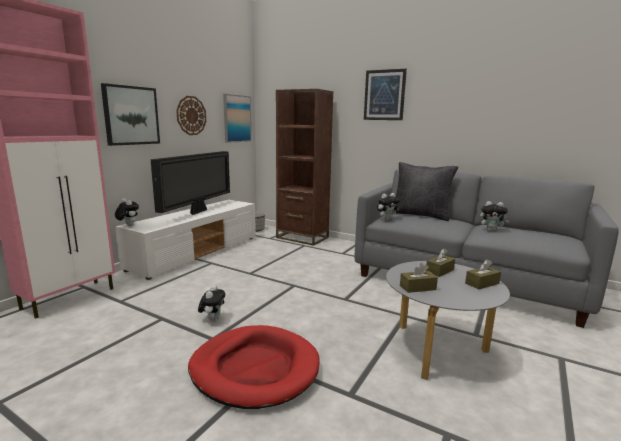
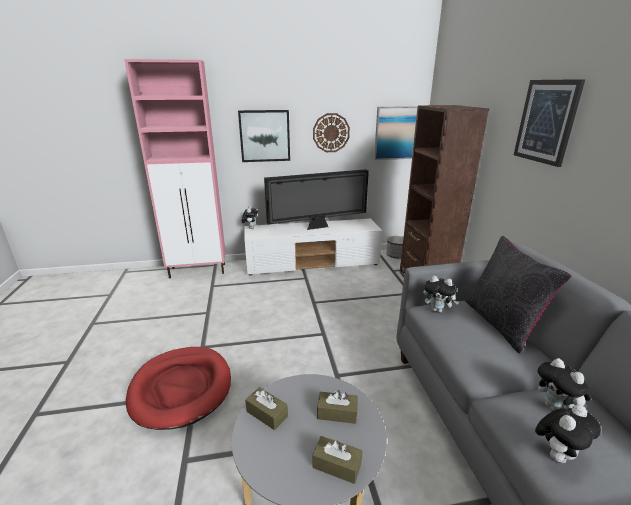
camera: 50 degrees right, 10 degrees up
plush toy [198,285,225,322] -> plush toy moved to [535,404,601,463]

